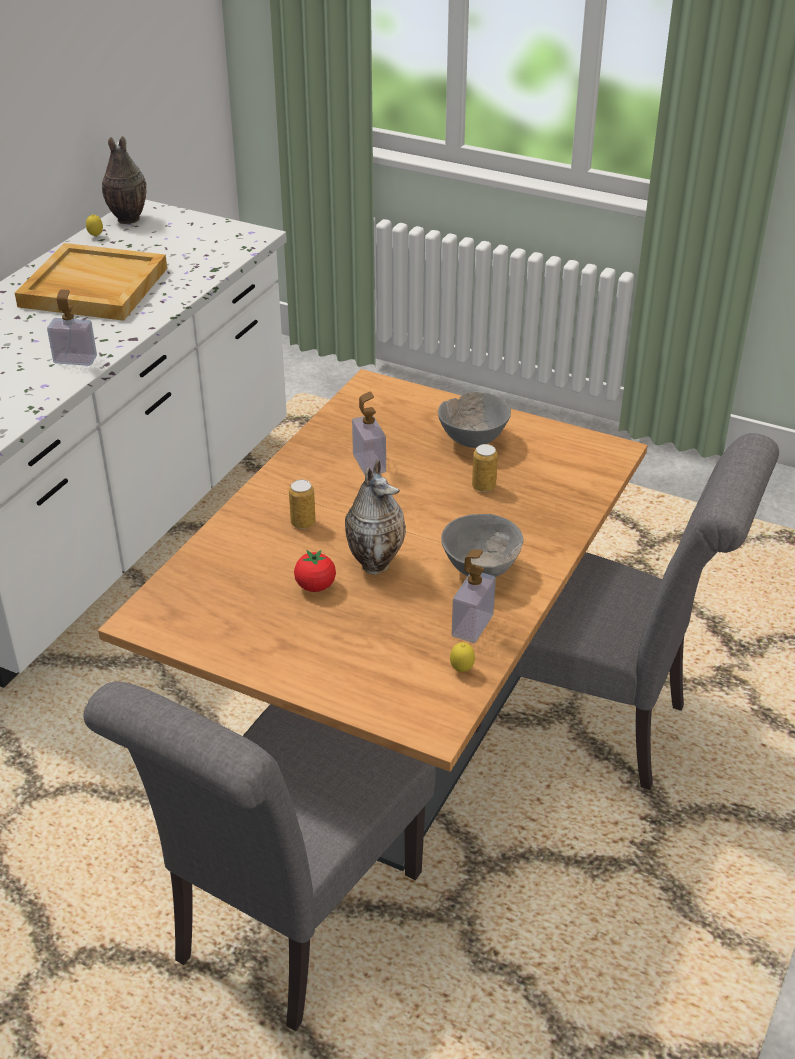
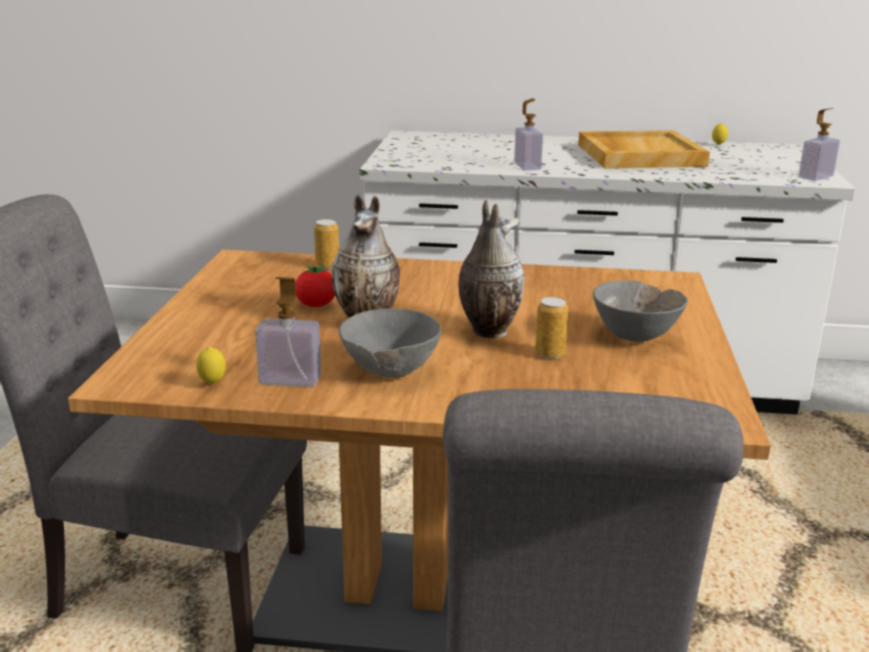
camera: 70 degrees right, 15 degrees down
vase [102,136,146,224] -> vase moved to [459,200,525,338]
can [289,480,316,529] -> can moved to [314,219,339,269]
soap dispenser [352,392,386,475] -> soap dispenser moved to [799,108,840,181]

